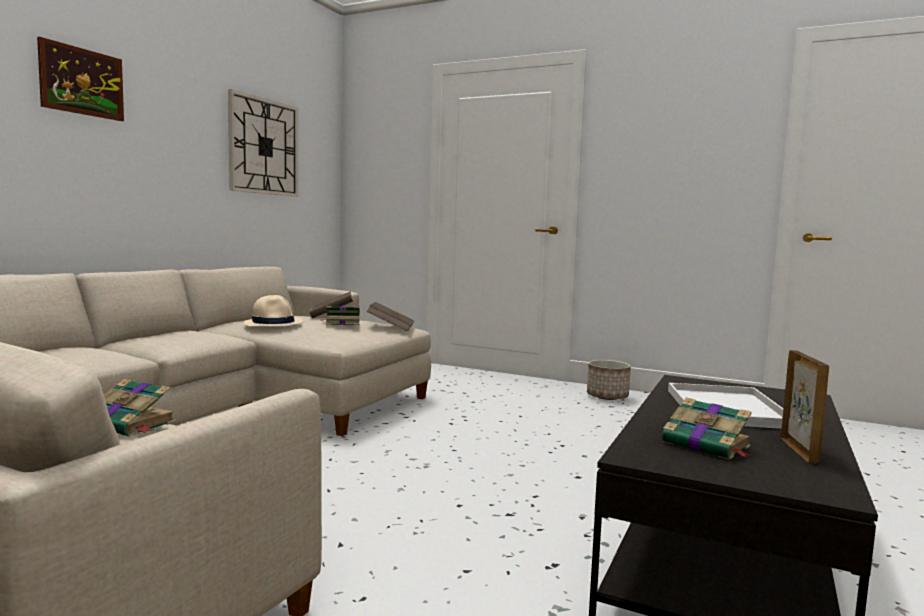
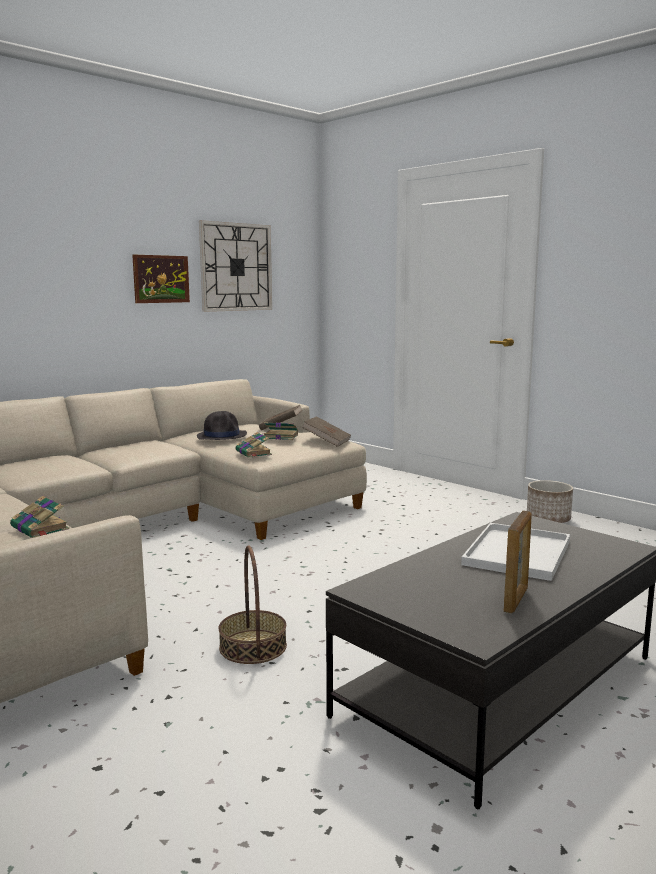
camera: 20 degrees right, 5 degrees up
picture [37,37,124,121] -> picture moved to [132,255,190,303]
beige hat [244,295,303,327] -> black hat [197,411,247,440]
book [662,398,752,460] -> book moved to [236,432,272,458]
none -> basket [219,546,287,664]

